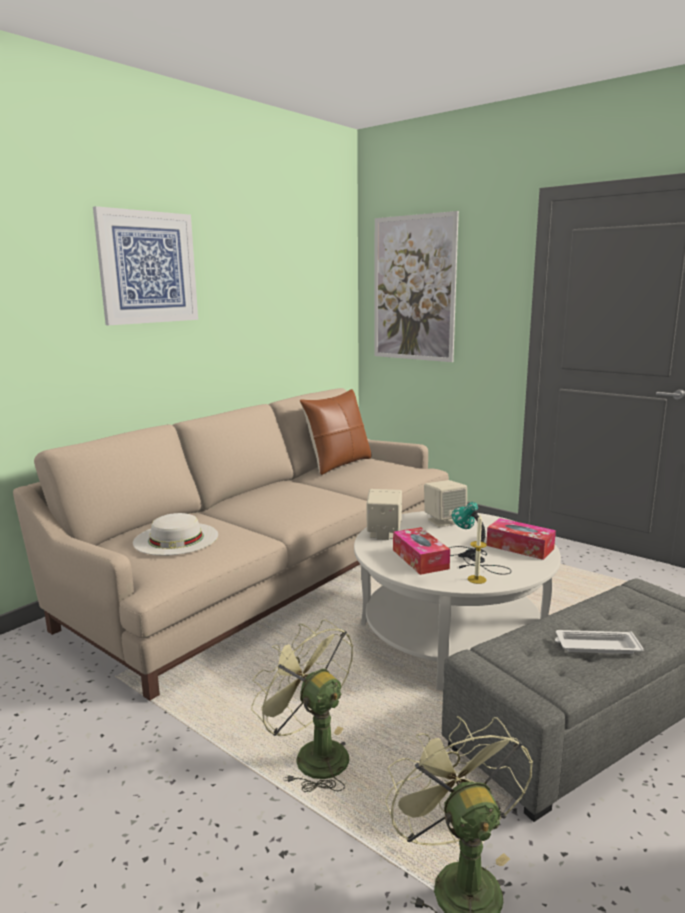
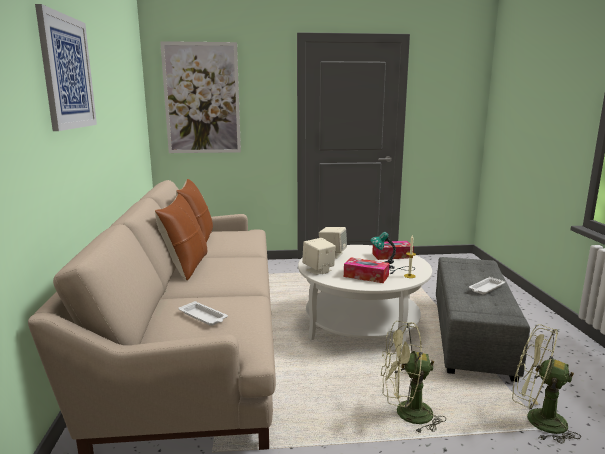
camera: 45 degrees left, 0 degrees up
white hat [133,513,218,556] -> white tray [179,301,228,326]
none -> brown pillow [155,194,207,280]

